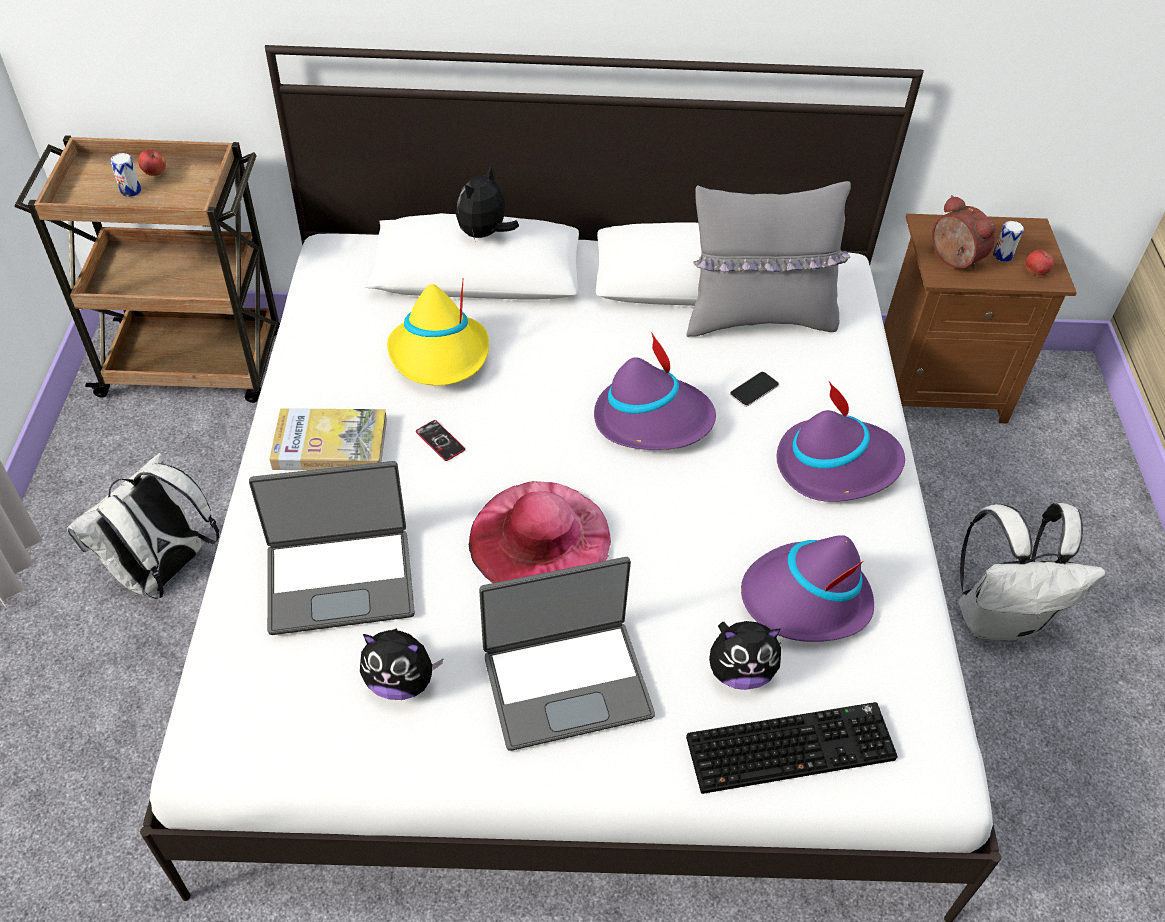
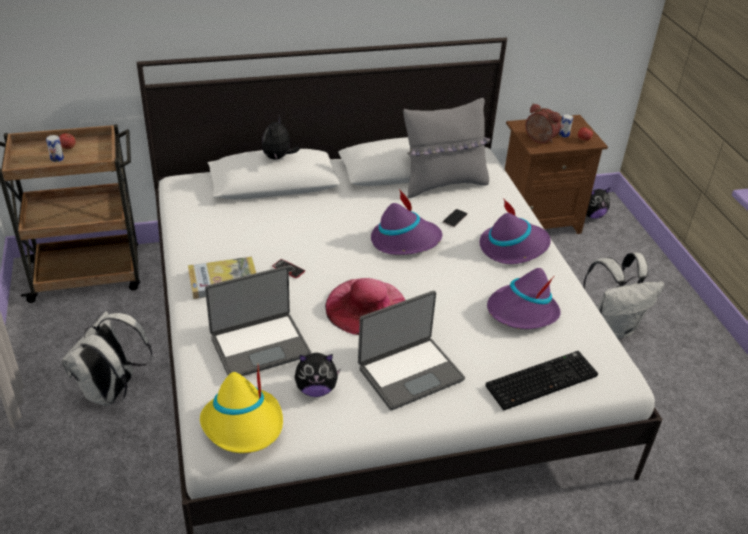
camera: 15 degrees left, 10 degrees down
yellow hat [387,280,489,386] -> yellow hat moved to [200,365,283,453]
plush toy [709,621,782,690] -> plush toy moved to [586,188,610,219]

